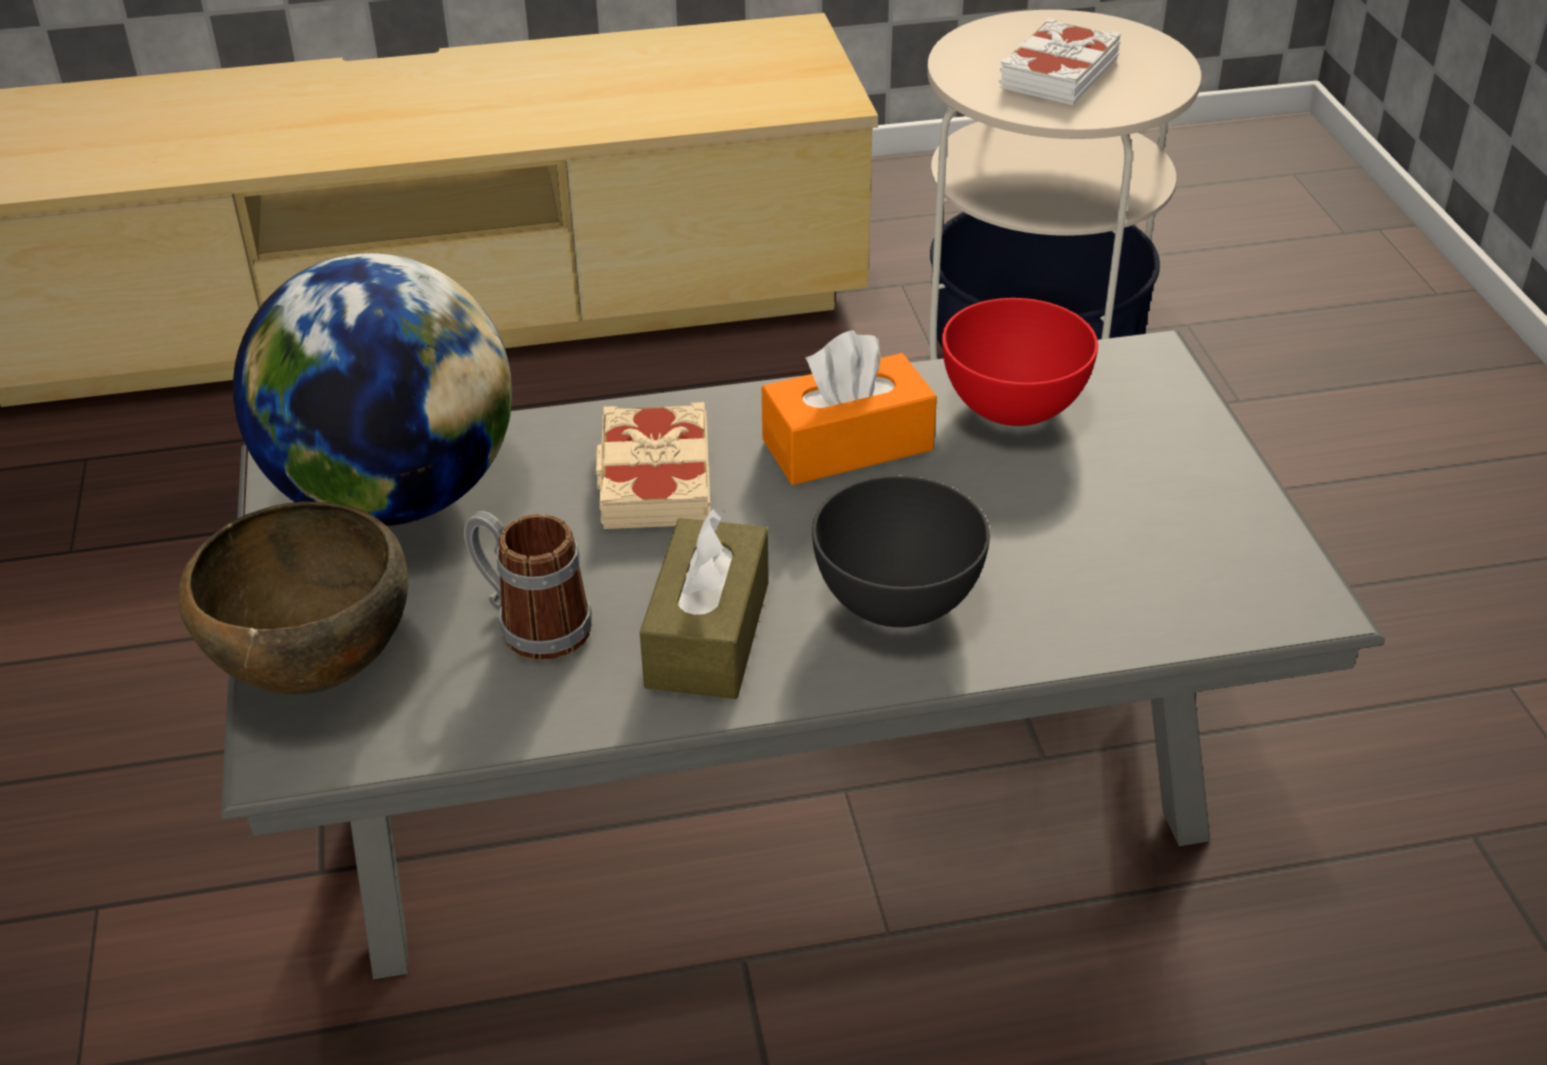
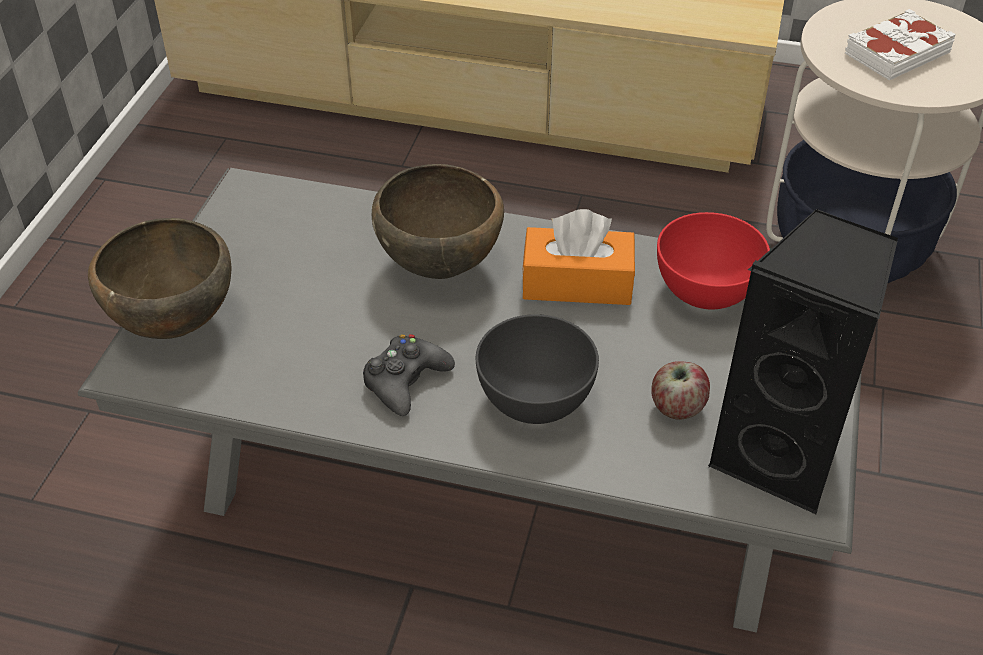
camera: 25 degrees right, 5 degrees up
globe [233,253,512,526] -> none
mug [464,511,592,660] -> none
beige book [596,402,711,529] -> brown bowl [372,164,504,279]
brown tissue box [640,508,769,699] -> black game controller [363,334,455,416]
none -> apple [651,361,710,420]
none -> black speaker [708,209,898,514]

